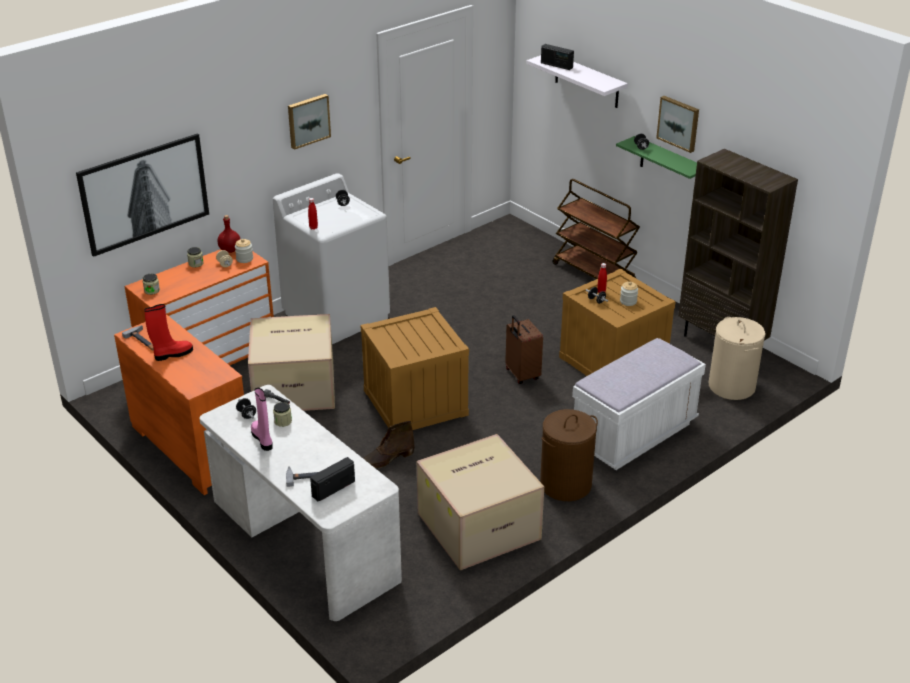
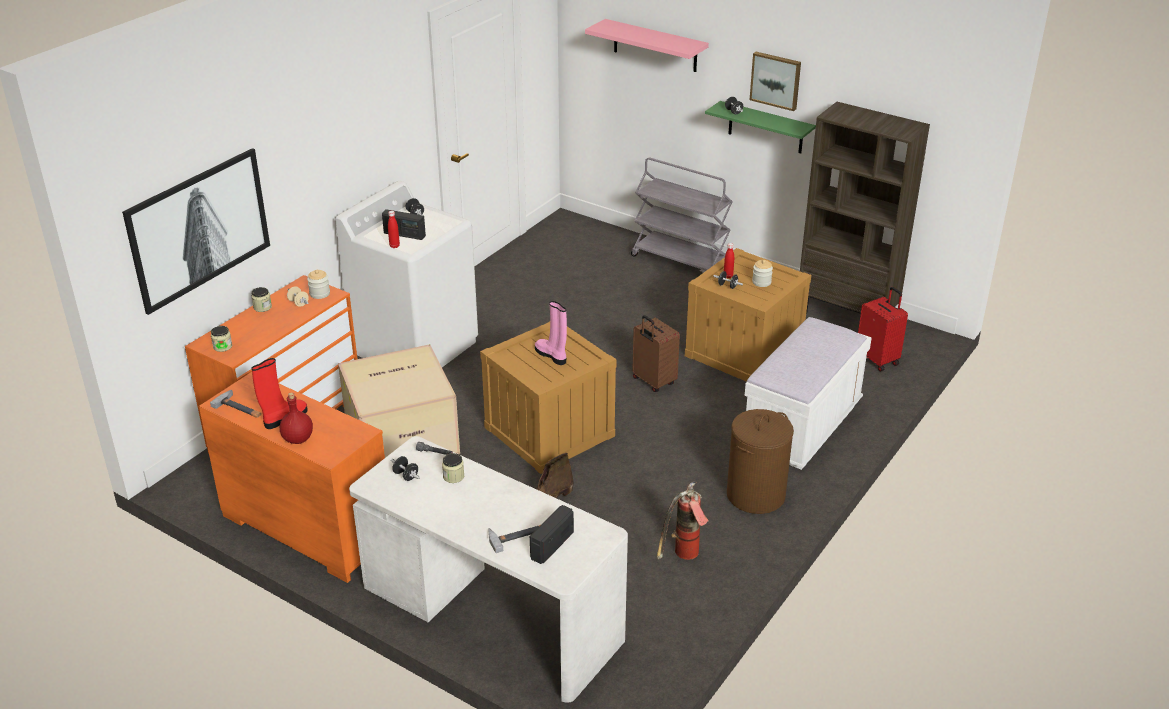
camera: 15 degrees left, 0 degrees up
red bottle [218,215,240,253] -> red bottle moved to [280,392,313,444]
pink boot [251,388,273,451] -> pink boot moved to [535,301,567,365]
picture [288,94,331,150] -> none
cardboard box [417,434,544,571] -> fire extinguisher [657,482,709,560]
white shelf [526,55,628,108] -> pink shelf [585,19,709,72]
radio [541,44,574,70] -> radio moved to [382,209,426,240]
brown cart [552,179,640,279] -> grey cart [631,158,733,273]
beige laundry basket [709,317,765,400] -> red suitcase [858,287,908,371]

